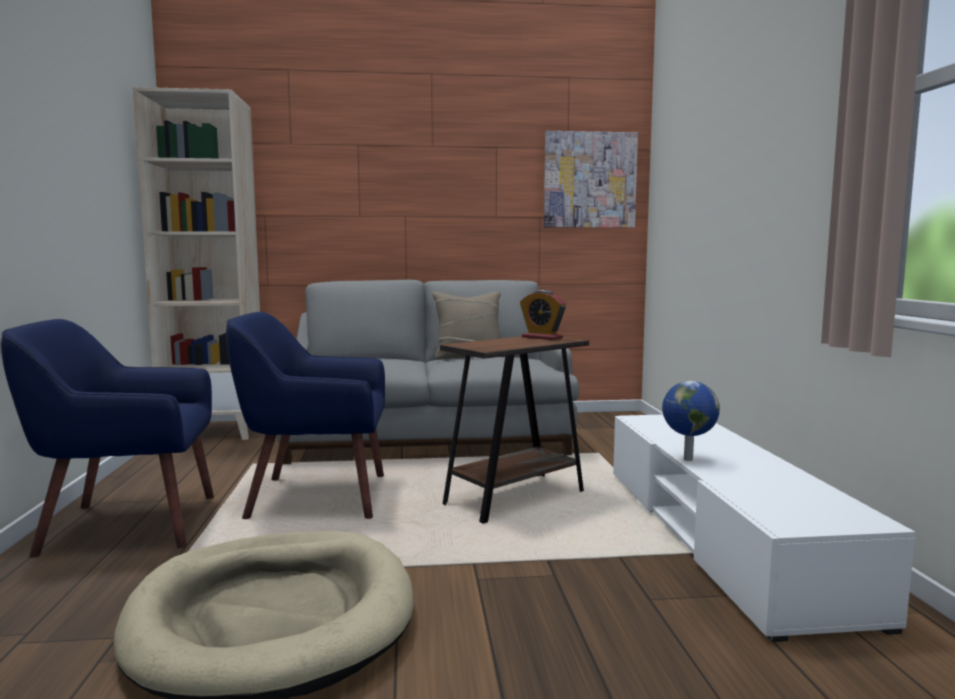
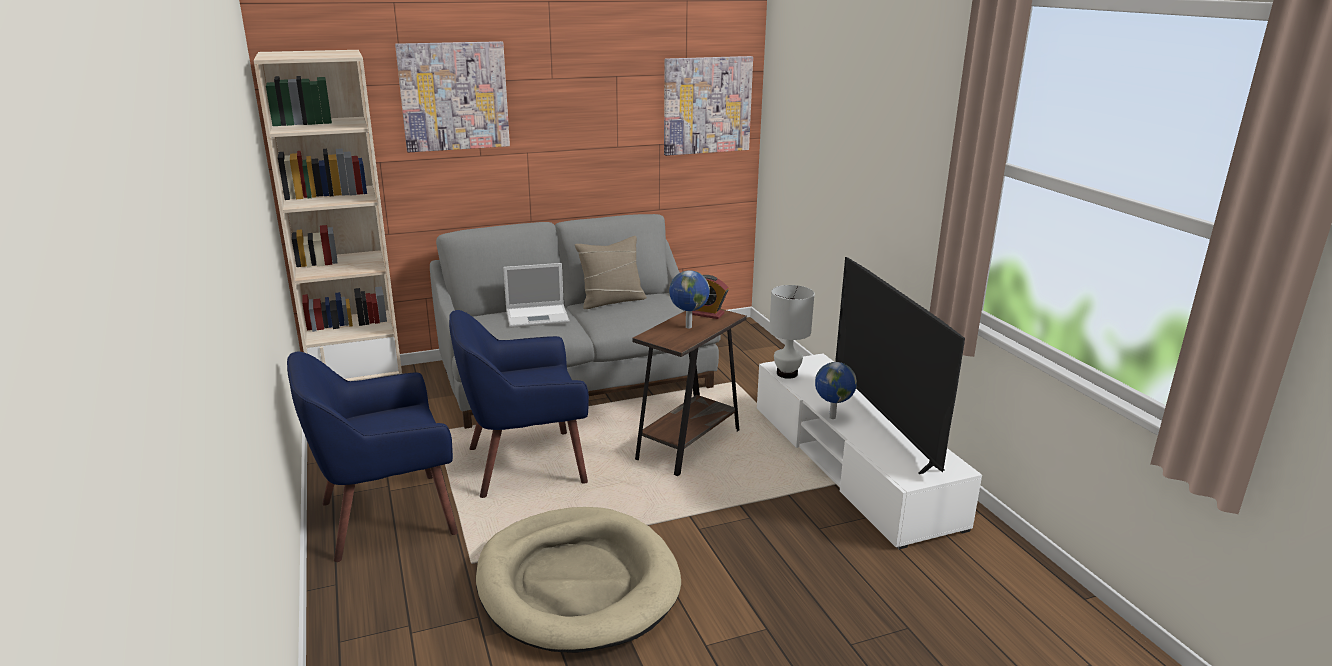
camera: 15 degrees left, 15 degrees up
none -> picture [395,41,510,152]
none -> laptop [503,263,570,328]
none -> globe [669,270,710,328]
none -> white table lamp [769,285,815,379]
none -> television [835,257,965,474]

